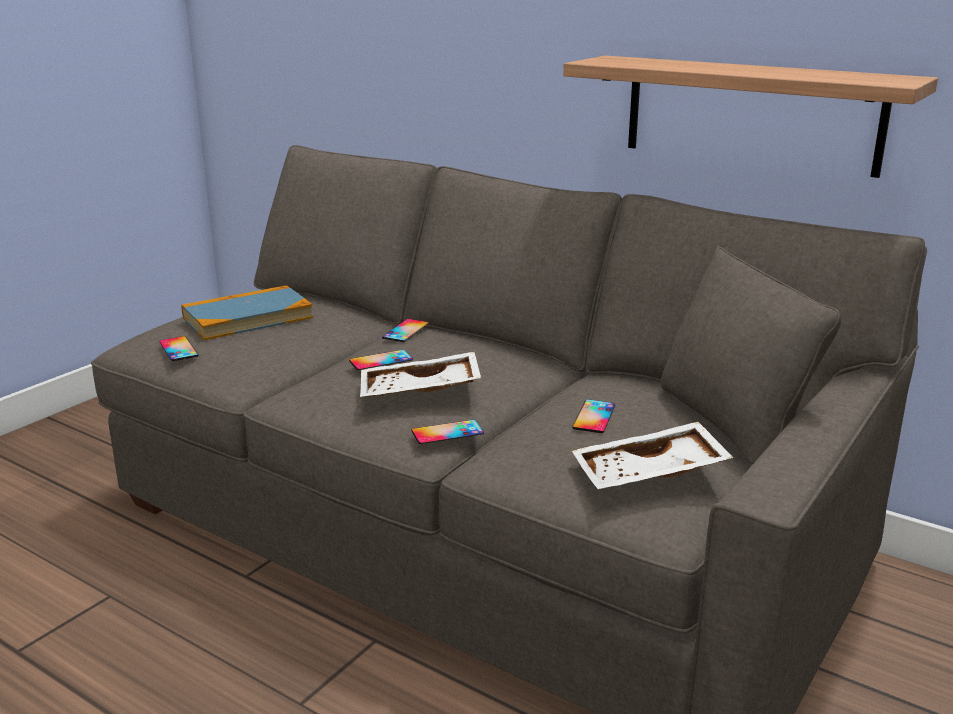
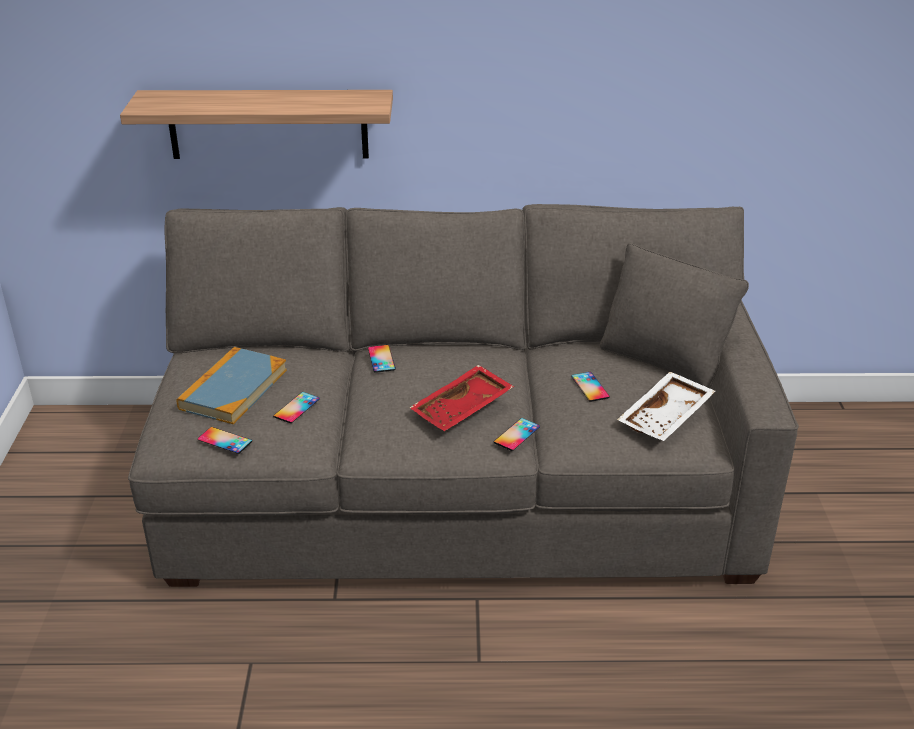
camera: 35 degrees left, 10 degrees up
phone [349,350,413,370] -> phone moved to [273,392,320,423]
white tray [360,352,481,397] -> red tray [410,365,514,431]
shelf [563,56,938,178] -> shelf moved to [120,90,393,159]

